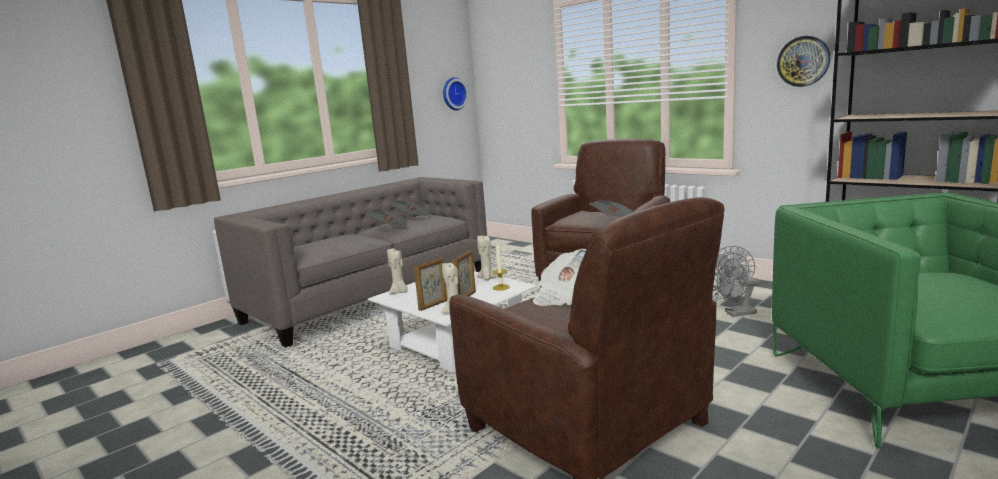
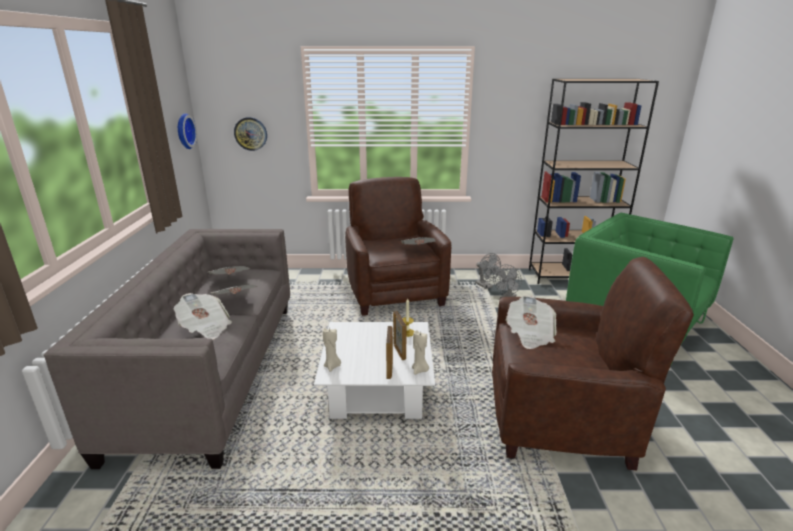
camera: 45 degrees left, 10 degrees up
beige candle [477,236,498,280] -> none
wall clock [777,36,830,87] -> wall clock moved to [234,117,267,151]
none -> newspaper [174,293,232,339]

